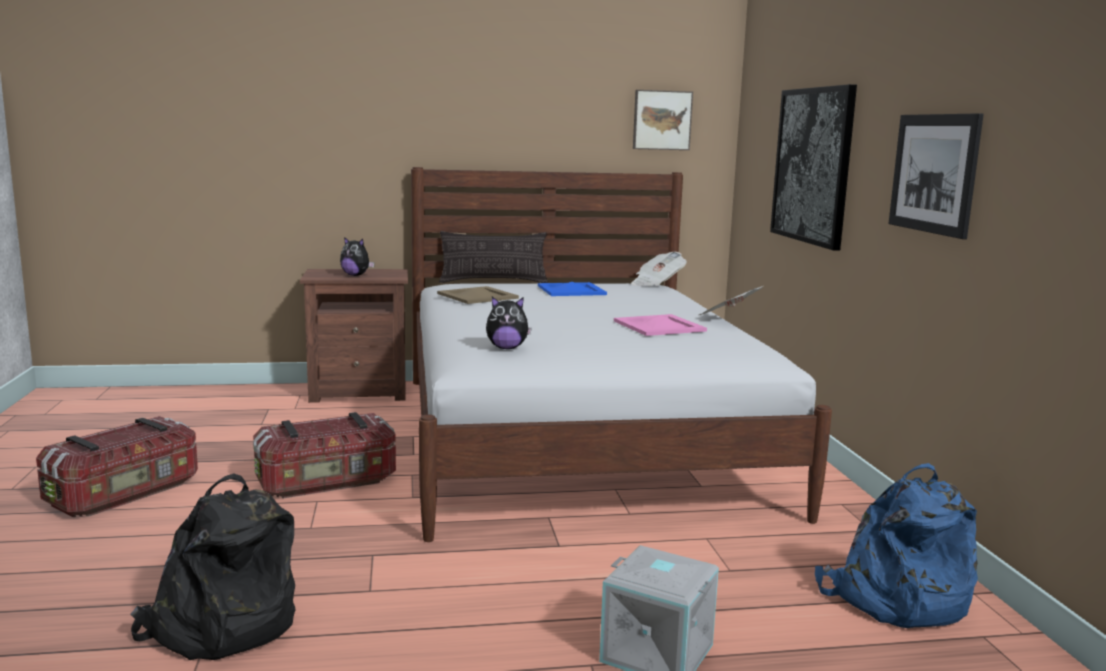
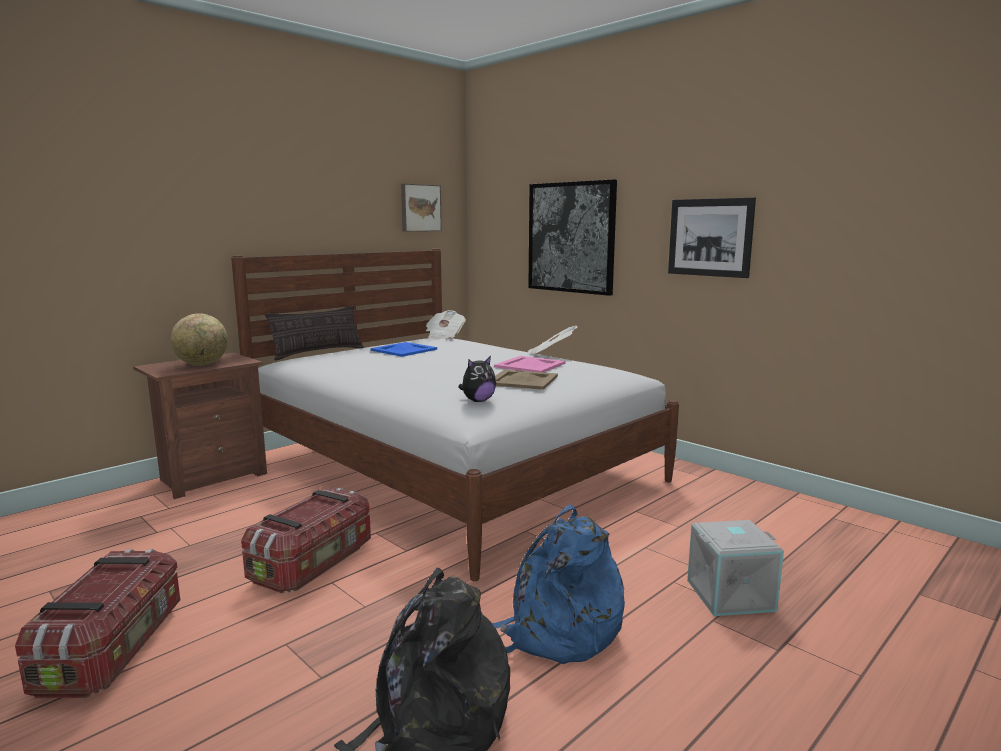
camera: 35 degrees left, 0 degrees up
plush toy [340,237,375,276] -> globe [171,313,228,366]
beige tray [437,286,519,304] -> beige tray moved to [495,370,558,390]
blue backpack [815,463,978,628] -> blue backpack moved to [492,505,625,664]

